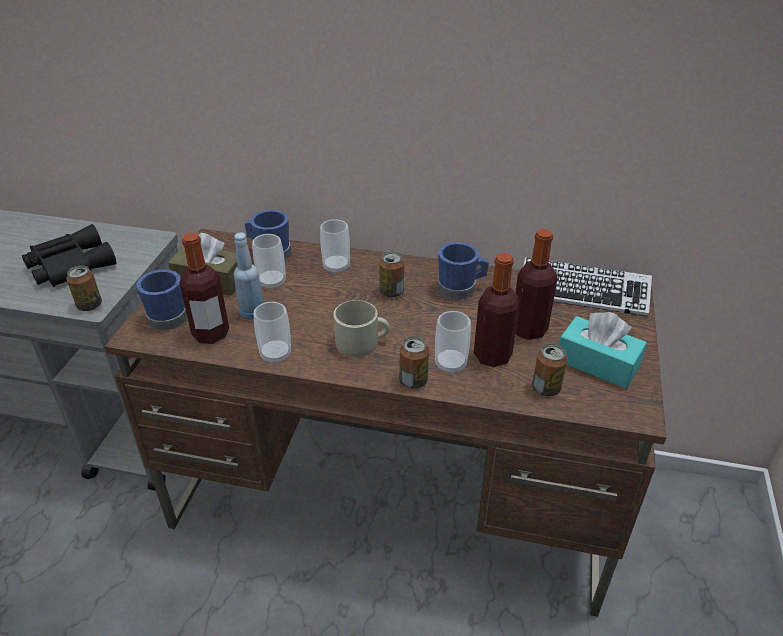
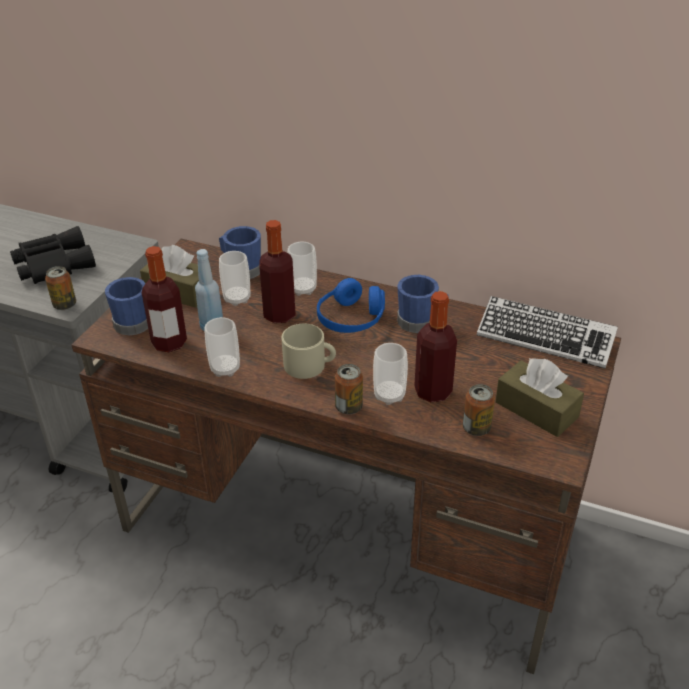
camera: 10 degrees right, 0 degrees up
can [379,252,404,298] -> blue headphones [317,278,385,333]
bottle [515,229,558,340] -> bottle moved to [259,220,296,323]
turquoise tissue box [559,312,647,389] -> brown tissue box [495,358,584,437]

